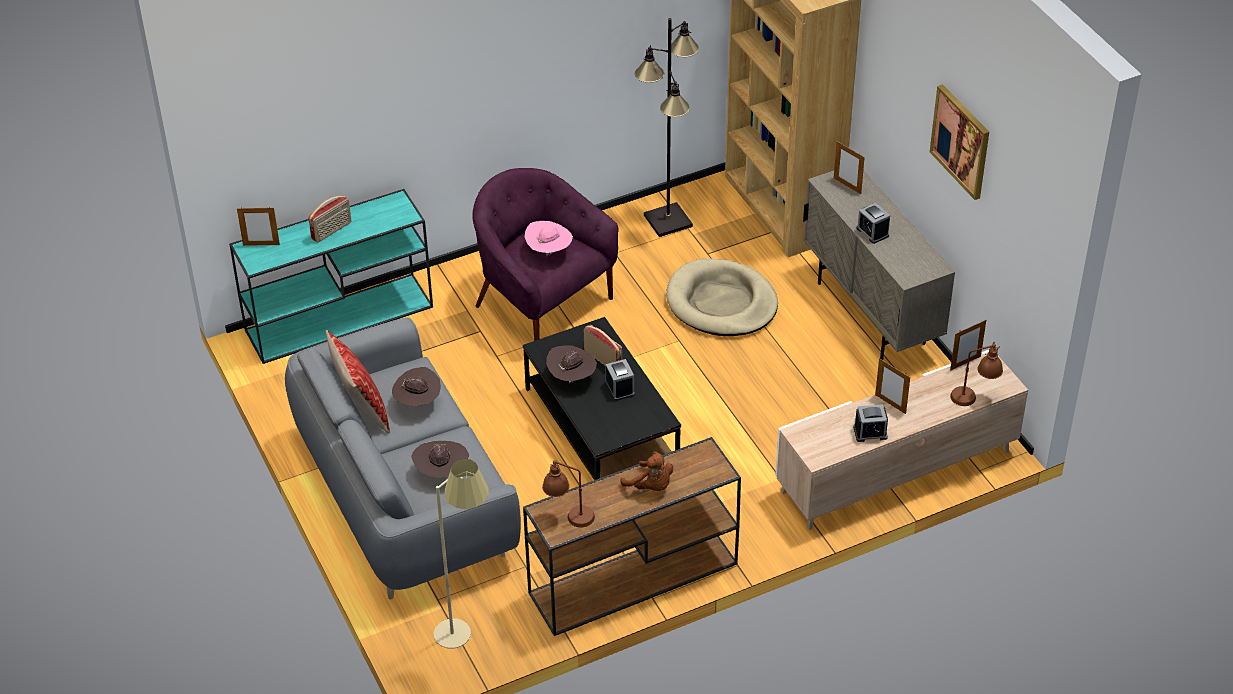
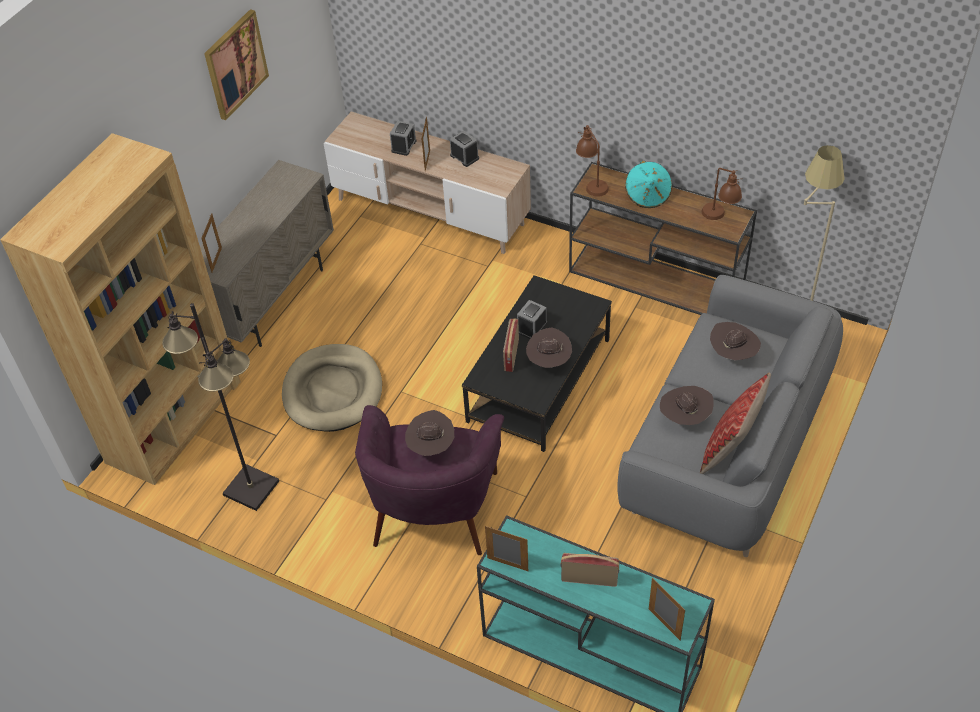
camera: 125 degrees left, 5 degrees up
pink hat [525,221,573,256] -> brown hat [405,410,454,456]
brown plush toy [620,451,673,491] -> turquoise hat [625,161,672,208]
alarm clock [857,203,890,244] -> alarm clock moved to [390,121,416,156]
picture frame [950,320,986,370] -> picture frame moved to [485,526,528,571]
brown table lamp [950,342,1003,406] -> brown table lamp moved to [576,125,609,197]

